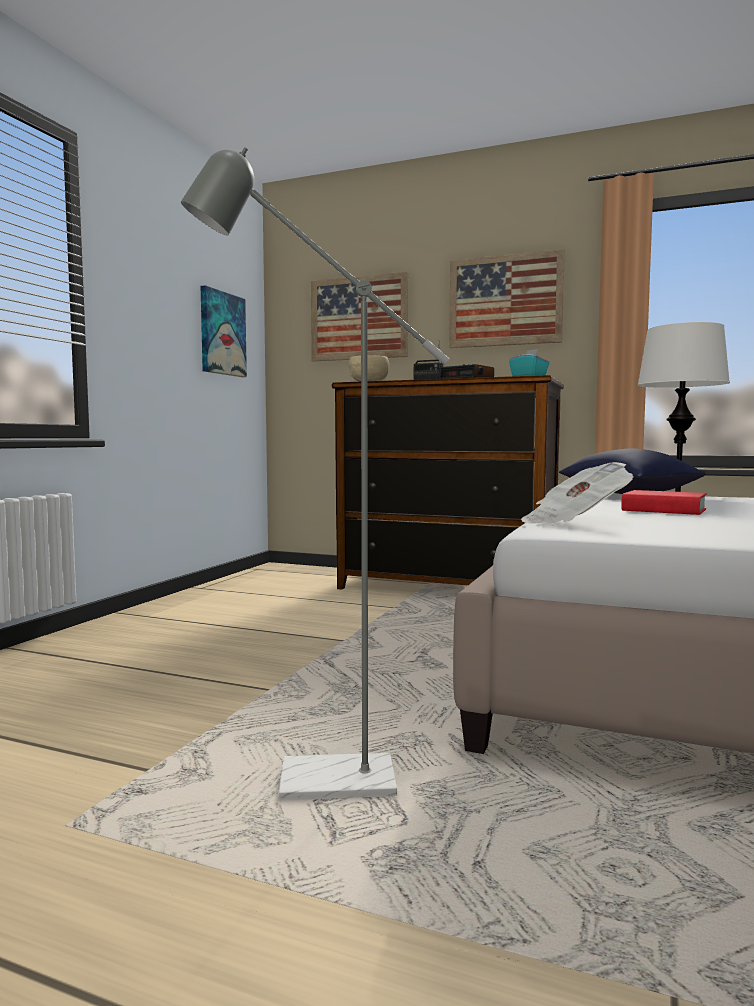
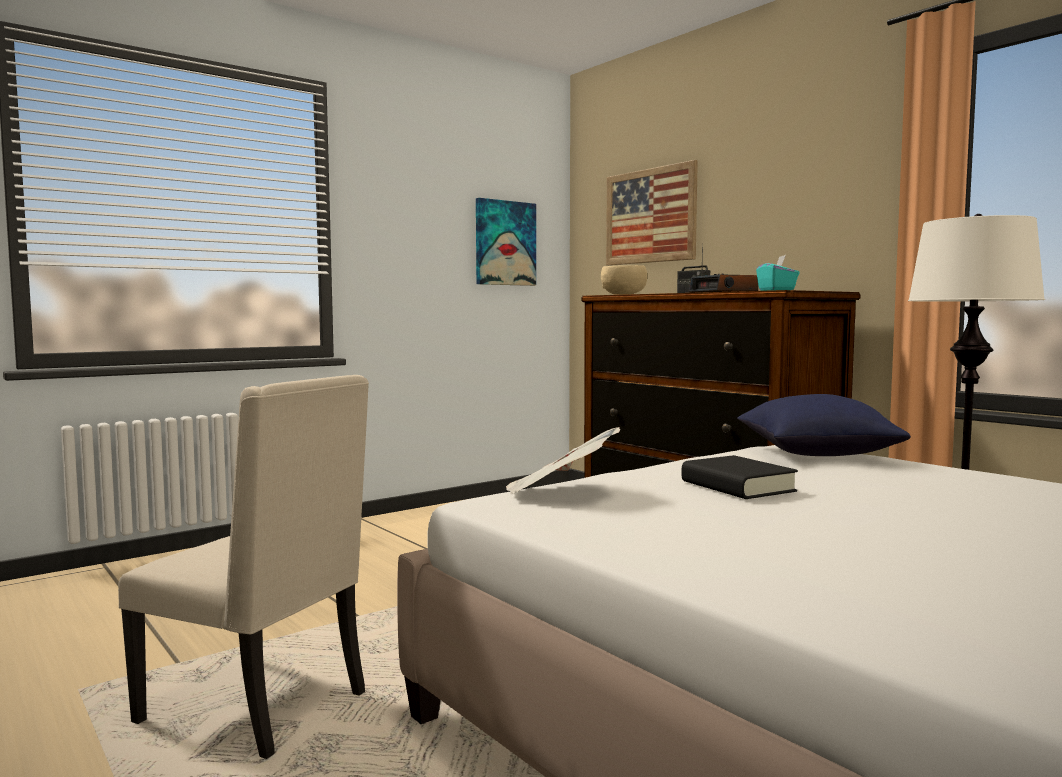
camera: 30 degrees right, 0 degrees up
grey floor lamp [181,147,450,801] -> beige chair [118,375,369,759]
picture [449,249,565,348] -> none
red book [621,490,707,515] -> black book [682,455,798,499]

